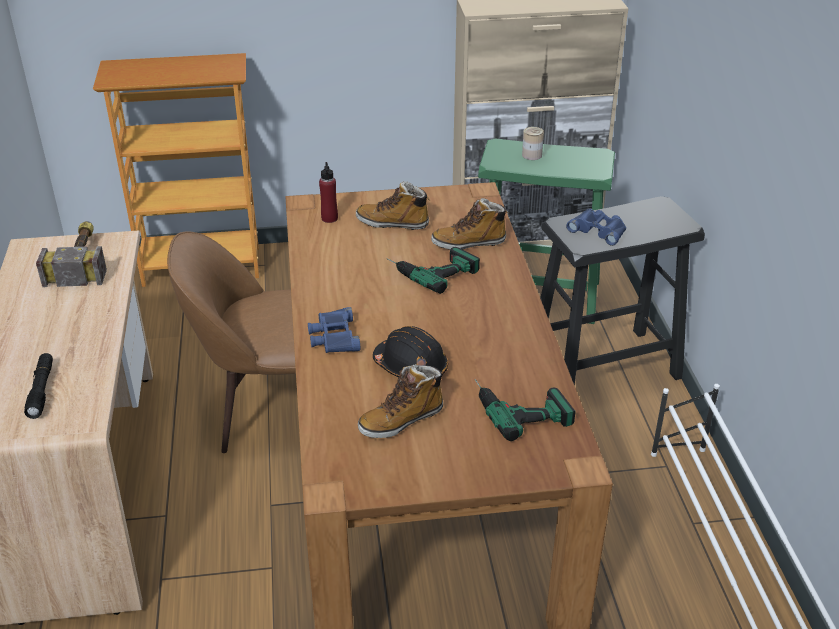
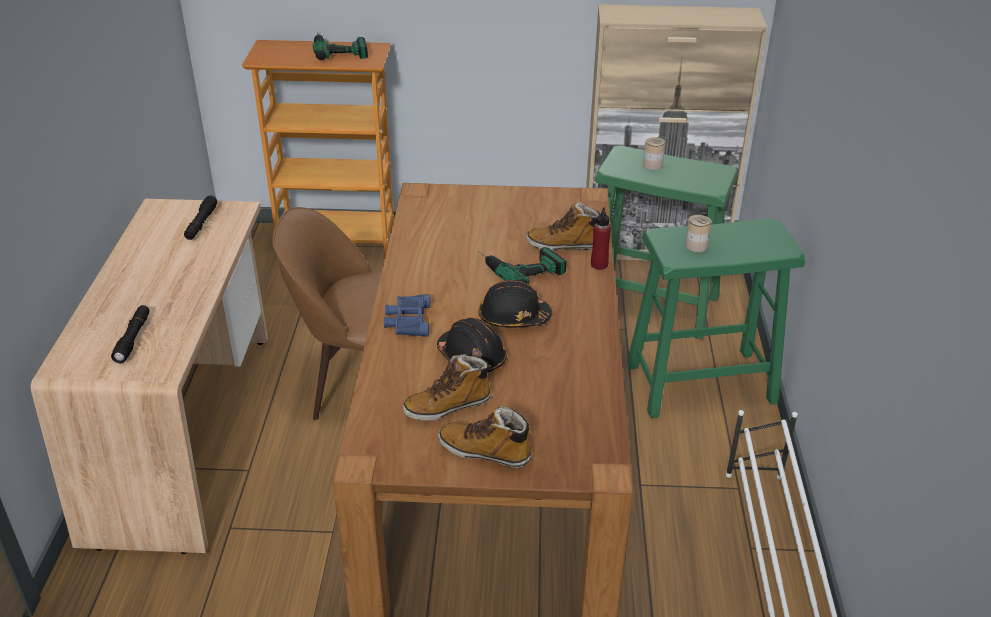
camera: 10 degrees right, 0 degrees up
hammer [36,221,107,287] -> black flashlight [184,195,217,240]
red bottle [319,162,338,223] -> red bottle moved to [591,208,611,270]
boot [356,181,430,230] -> boot moved to [438,405,533,468]
power drill [475,379,576,441] -> power drill moved to [313,33,368,60]
black stool [540,196,705,386] -> green stool [627,218,805,418]
blue binoculars [566,209,626,246] -> can [685,215,711,252]
none -> black hard hat [479,280,552,328]

